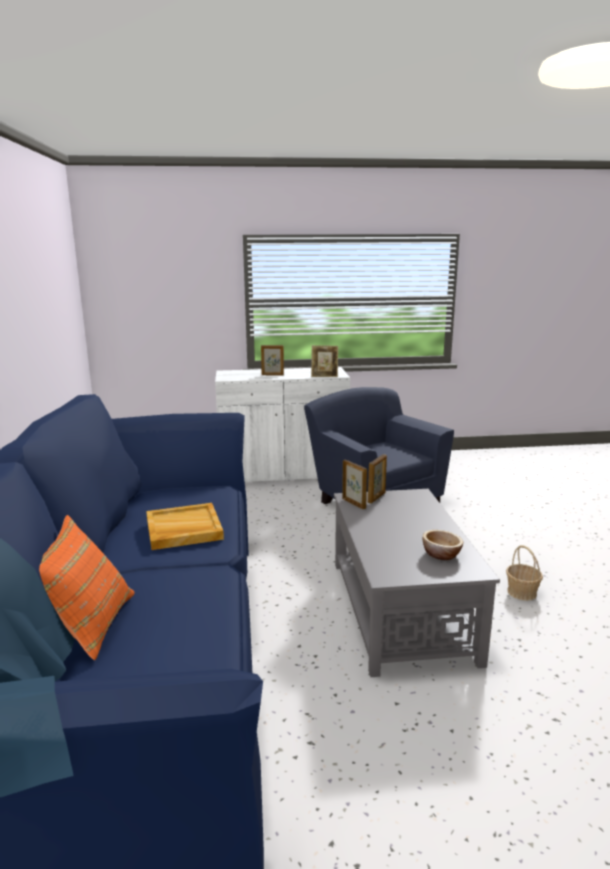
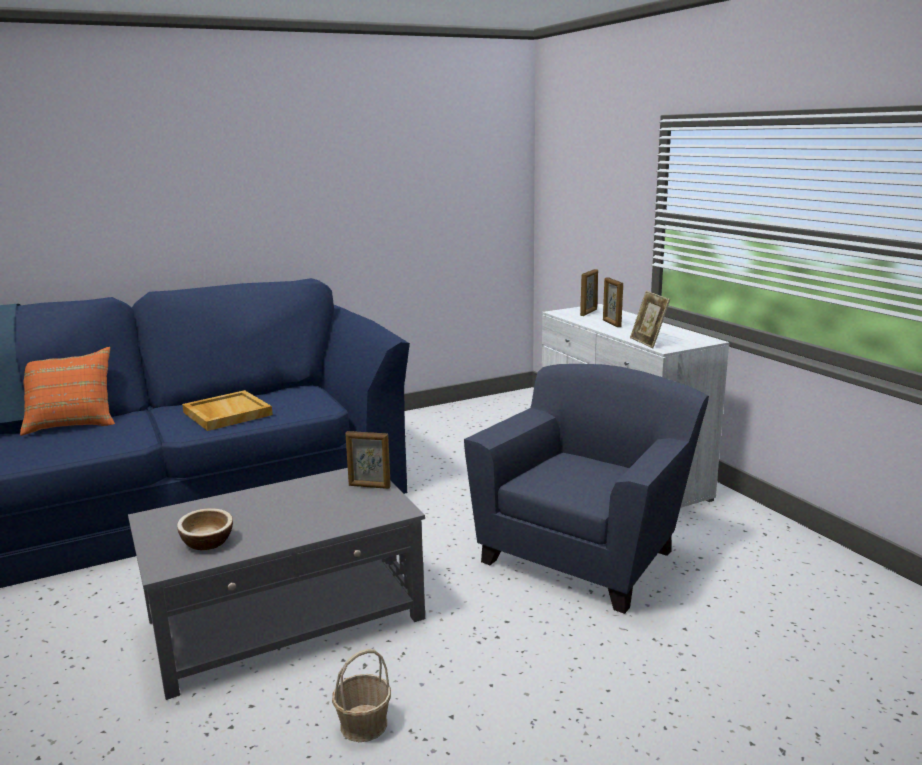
camera: 70 degrees right, 0 degrees up
picture frame [342,459,367,509] -> picture frame moved to [580,269,598,316]

